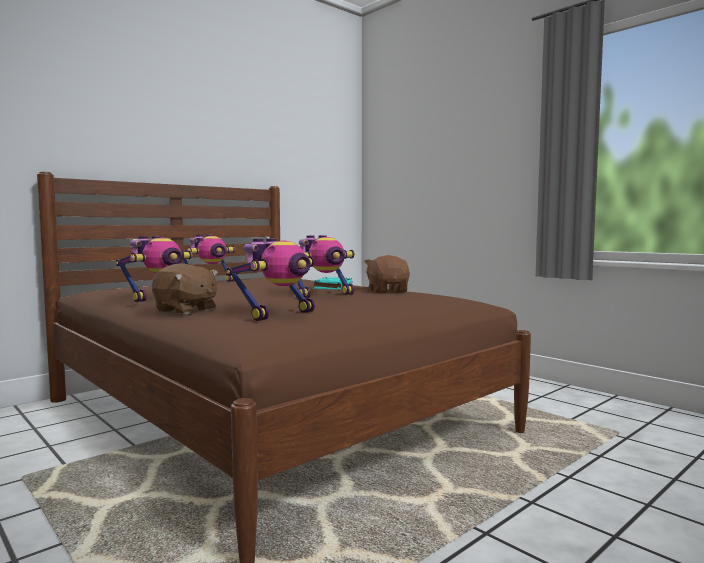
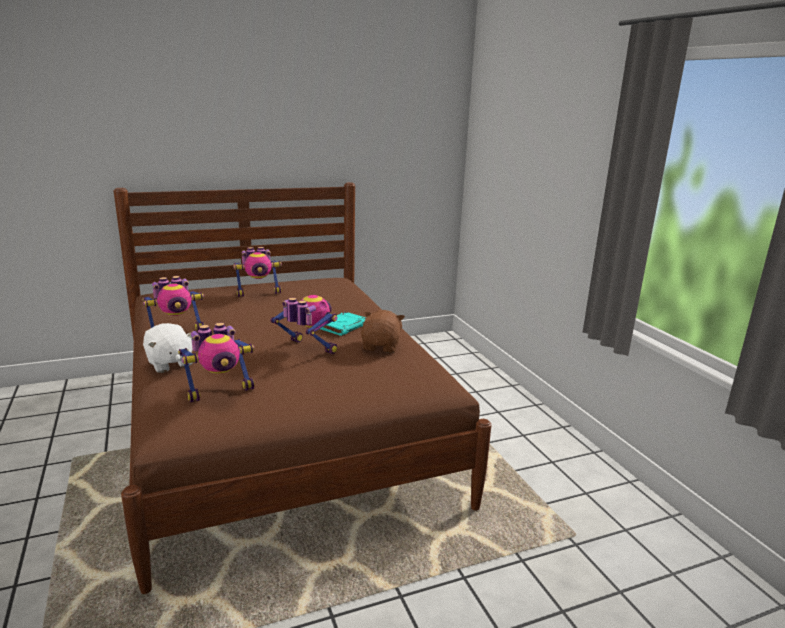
camera: 20 degrees right, 15 degrees up
brown plush toy [152,264,218,315] -> white plush toy [143,323,193,373]
toy robot [297,235,355,298] -> toy robot turned 135 degrees counterclockwise [270,295,337,354]

